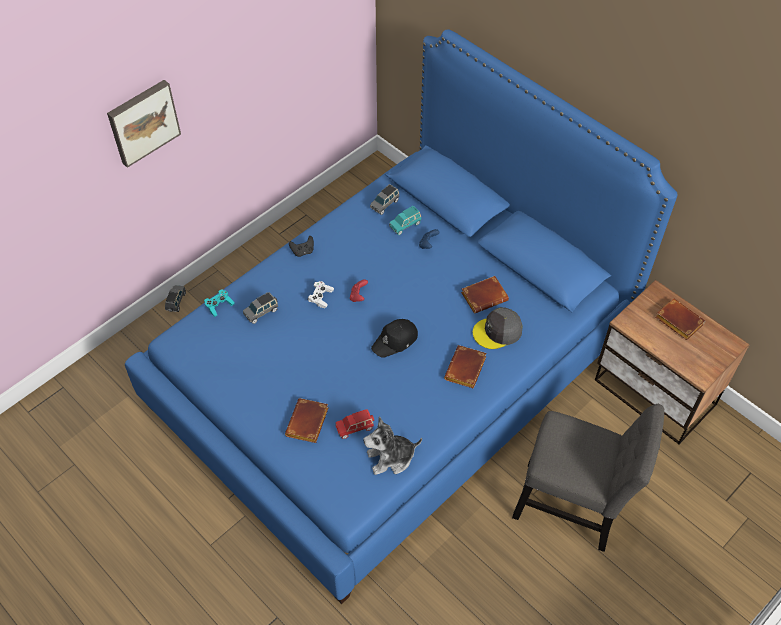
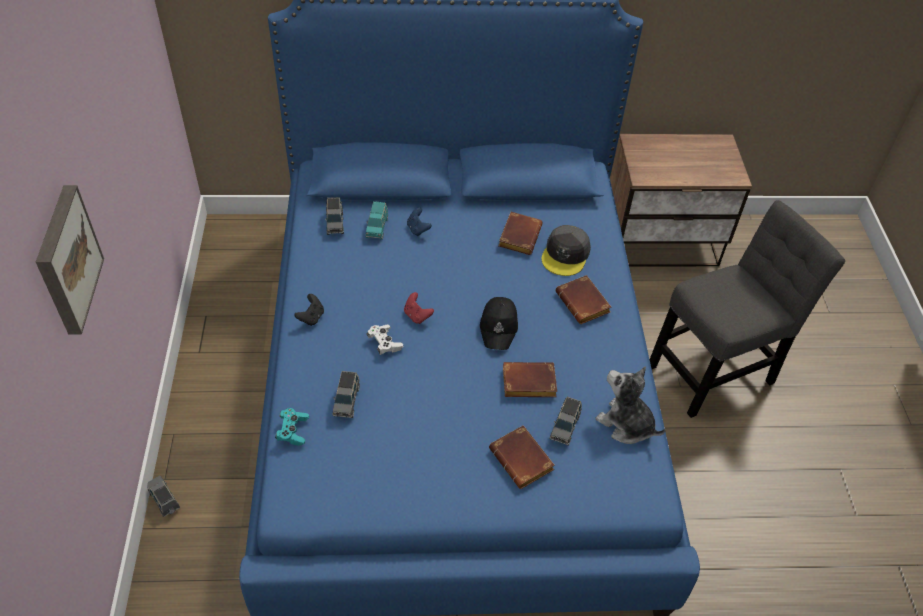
camera: 50 degrees left, 5 degrees down
red toy car [335,409,374,439] -> grey toy car [550,397,582,446]
plush toy [363,416,422,475] -> plush toy turned 105 degrees clockwise [595,366,666,444]
brown book [656,299,705,340] -> brown book moved to [503,362,557,397]

